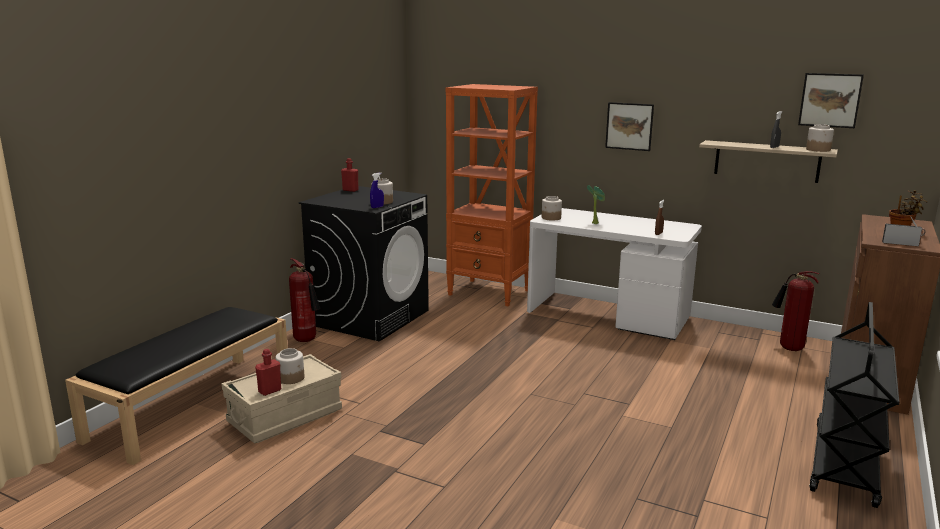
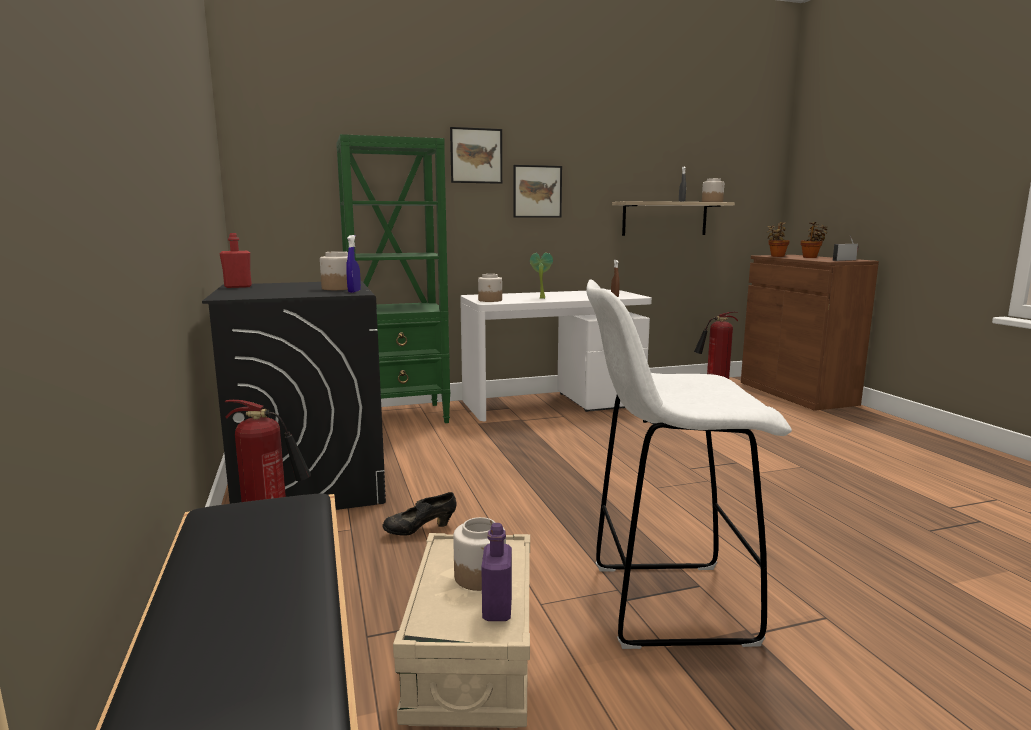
camera: 45 degrees left, 5 degrees down
red bottle [255,349,281,396] -> purple bottle [481,523,512,621]
orange bookcase [446,84,538,306] -> green bookcase [336,134,450,423]
picture [798,73,864,128] -> picture moved to [450,127,502,184]
black cart [809,302,899,508] -> none
none -> black shoe [382,492,456,536]
none -> white stool [586,279,792,649]
none -> potted plant [767,222,790,257]

